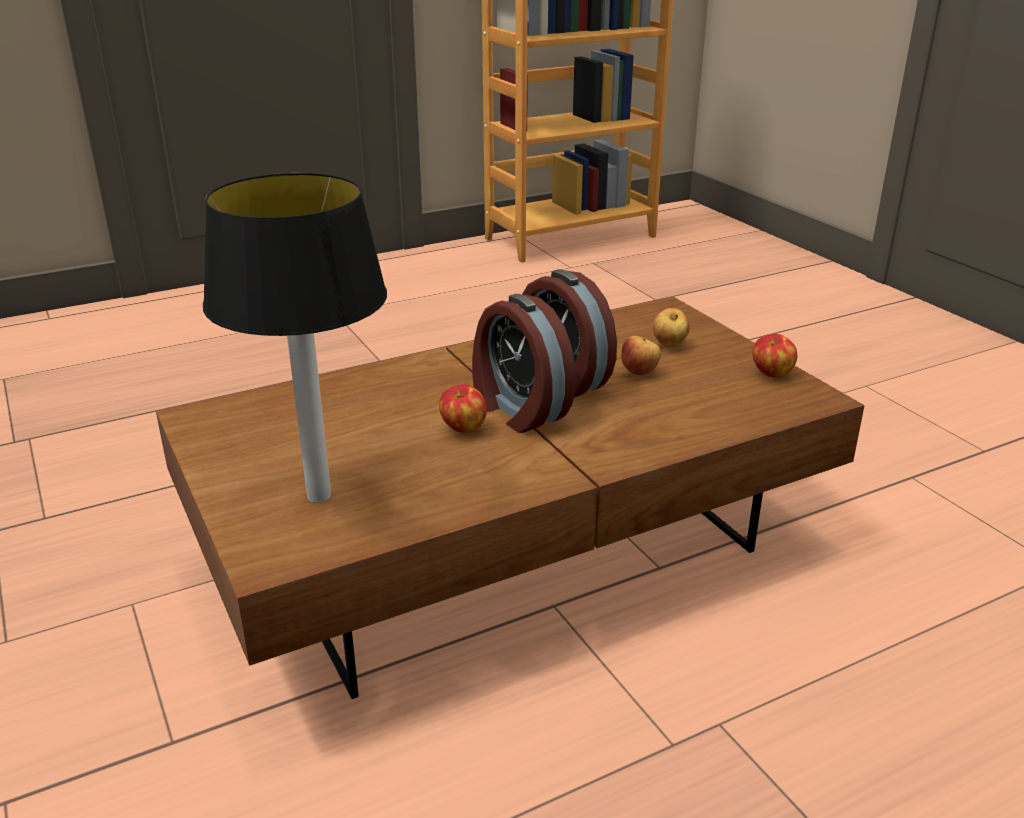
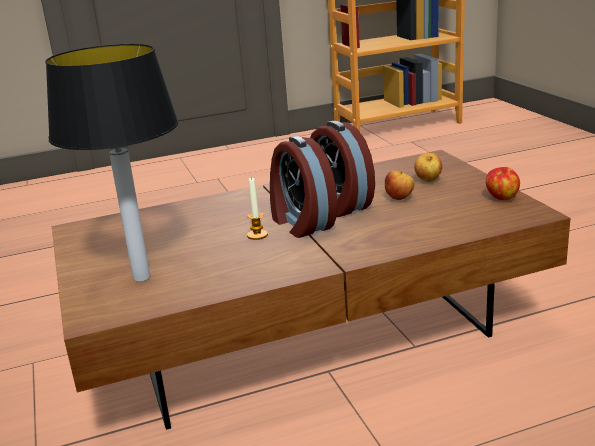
camera: 10 degrees right, 5 degrees down
apple [439,384,487,433] -> candle [247,177,268,240]

